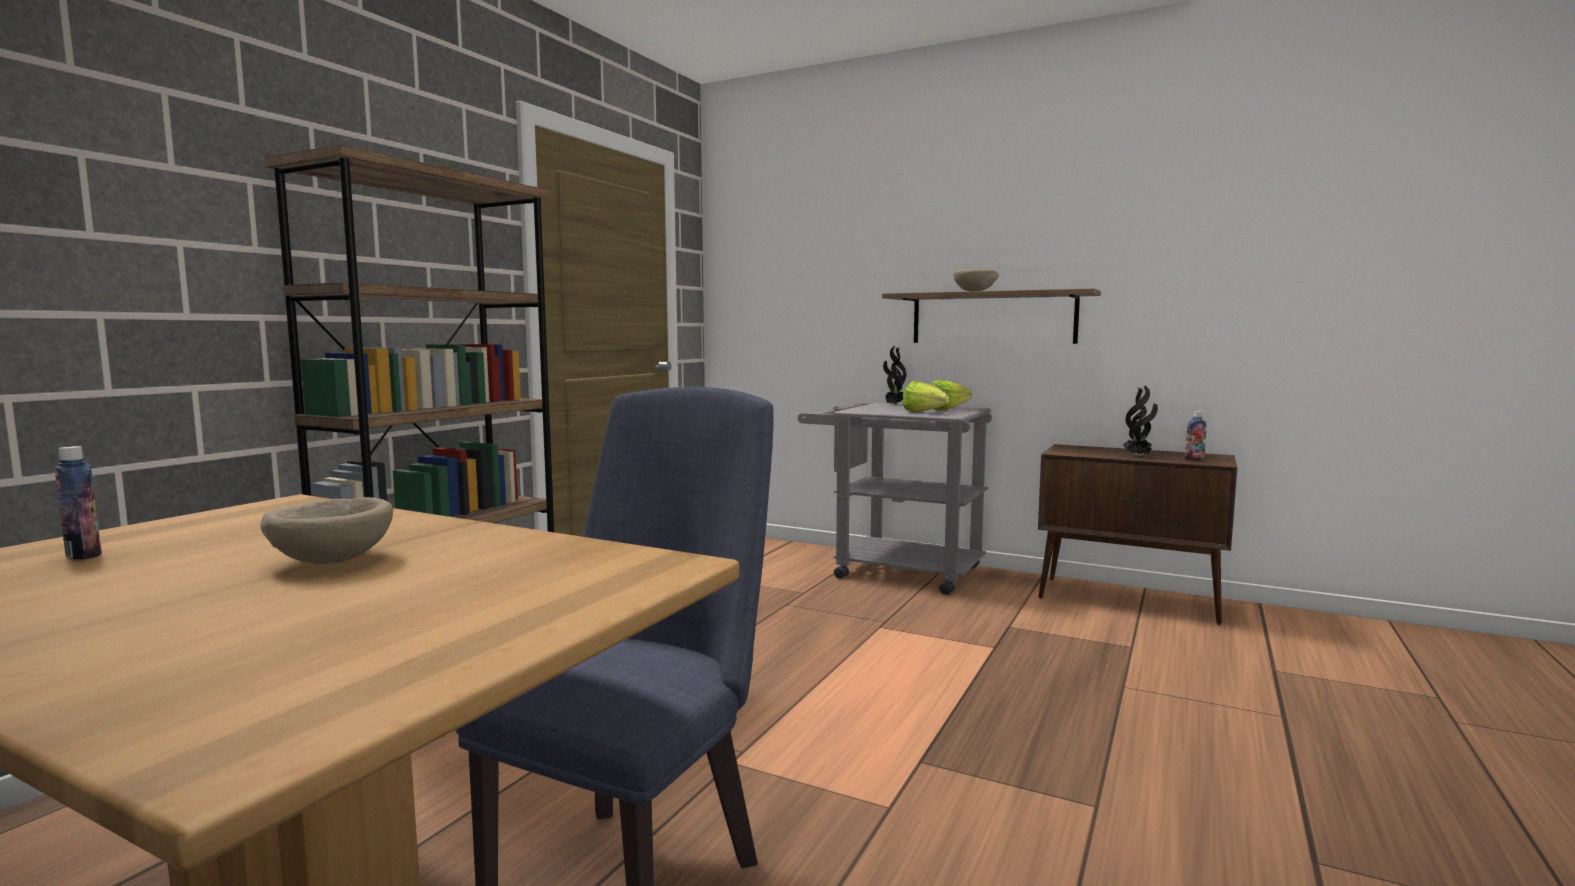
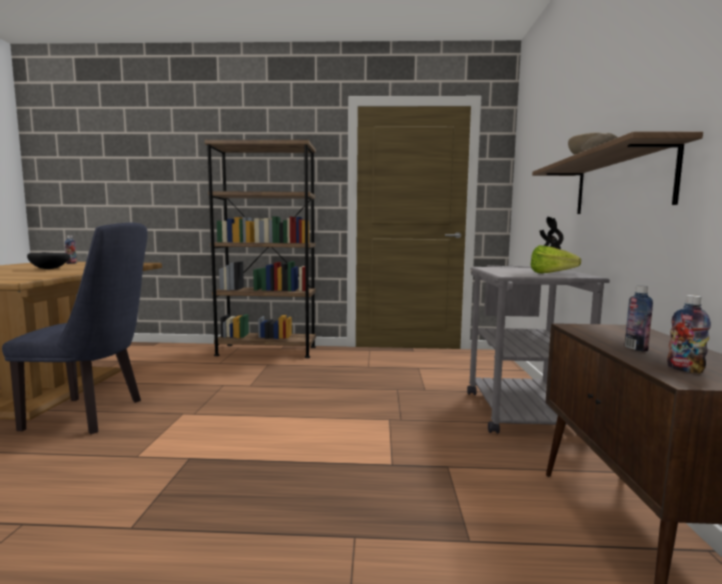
camera: 65 degrees right, 0 degrees up
beige bowl [260,497,393,564] -> black bowl [27,252,70,269]
lettuce [902,381,949,412] -> none
potted plant [1123,386,1158,456] -> bottle [624,285,653,352]

